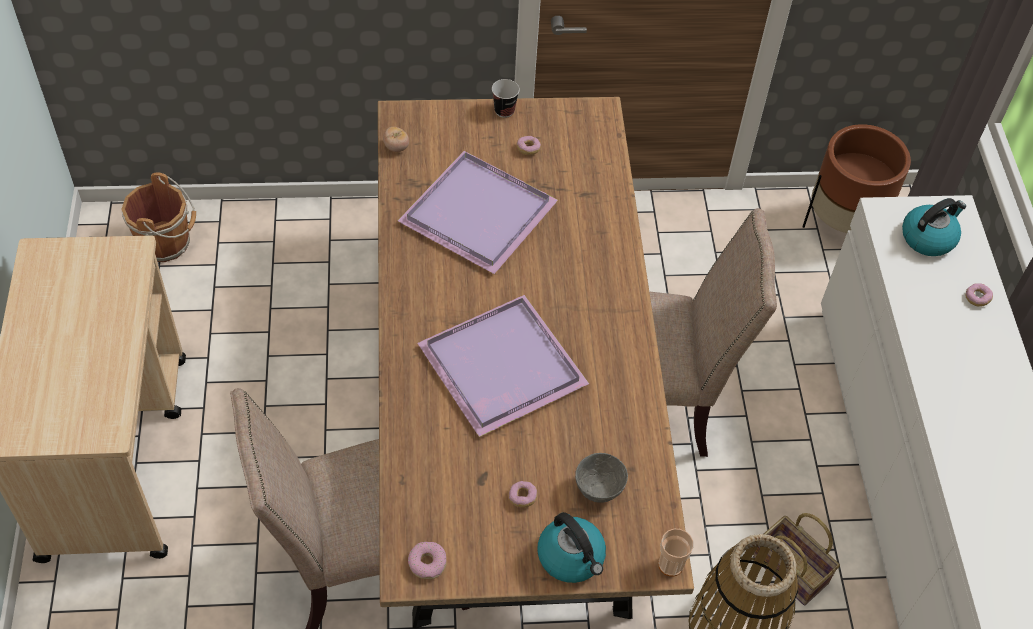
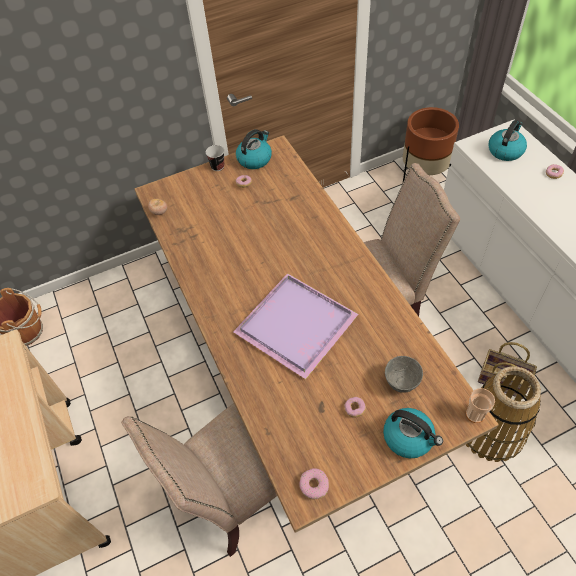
camera: 15 degrees left, 0 degrees up
purple tray [398,151,558,274] -> none
none -> kettle [236,129,272,169]

